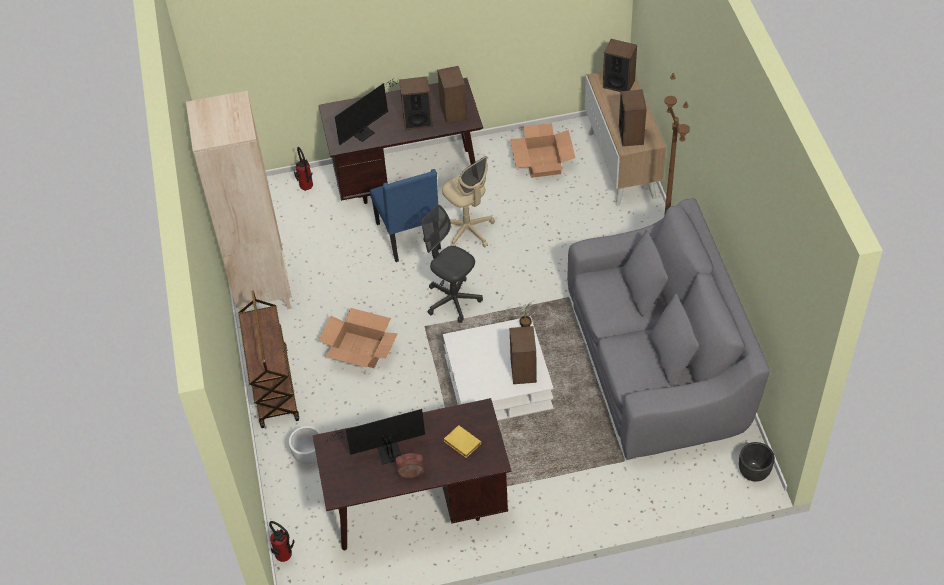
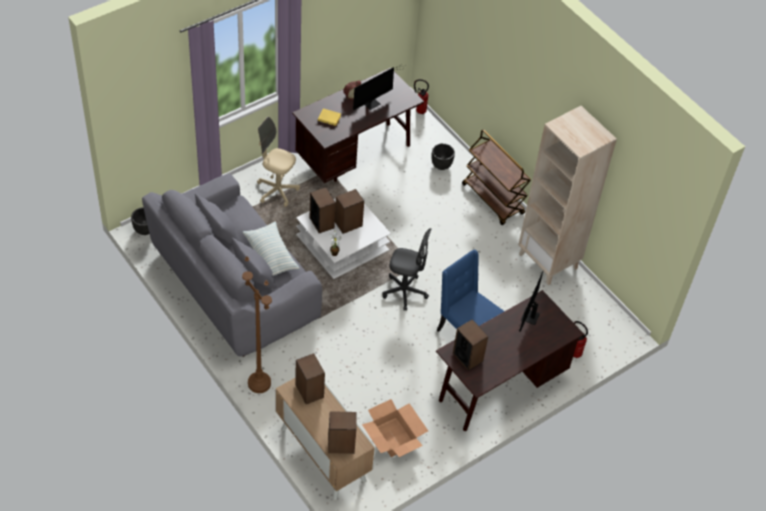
camera: 150 degrees right, 0 degrees up
white planter [289,426,321,465] -> black planter [432,143,455,170]
cardboard box [319,308,398,368] -> none
speaker [399,77,433,130] -> speaker moved to [335,189,364,234]
beige office chair [442,156,495,248] -> beige office chair moved to [257,117,300,207]
none -> pillow [243,221,300,276]

